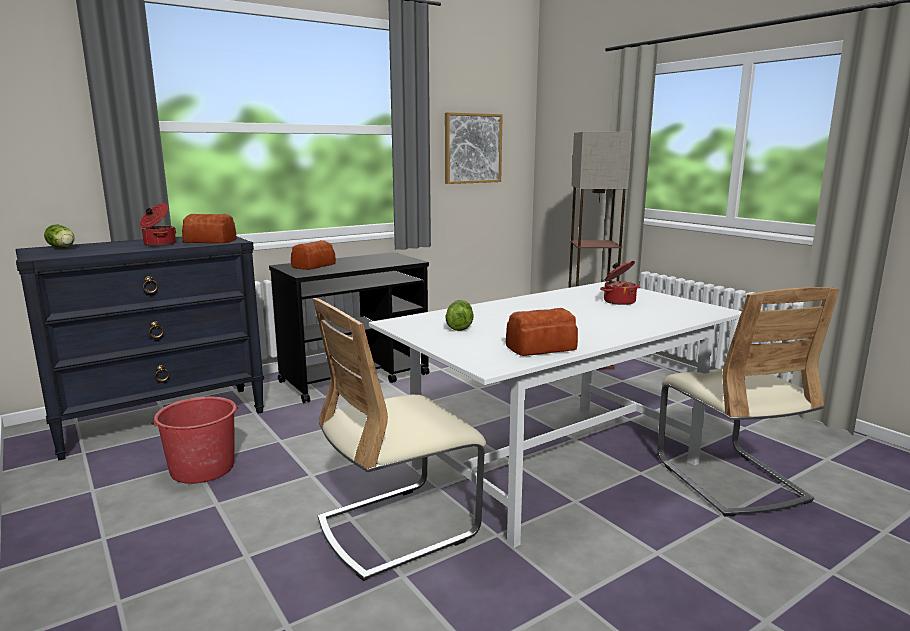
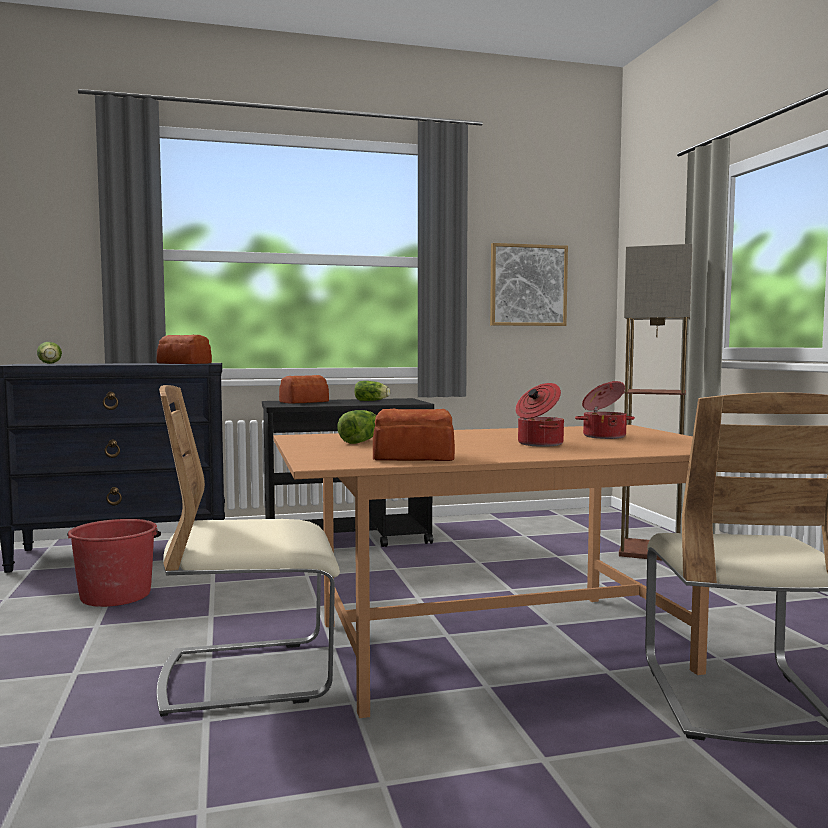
camera: 20 degrees right, 10 degrees down
cooking pot [140,203,176,246] -> cooking pot moved to [515,383,564,447]
white dining table [369,281,742,548] -> brown dining table [273,425,709,718]
none -> lettuce [354,381,390,401]

